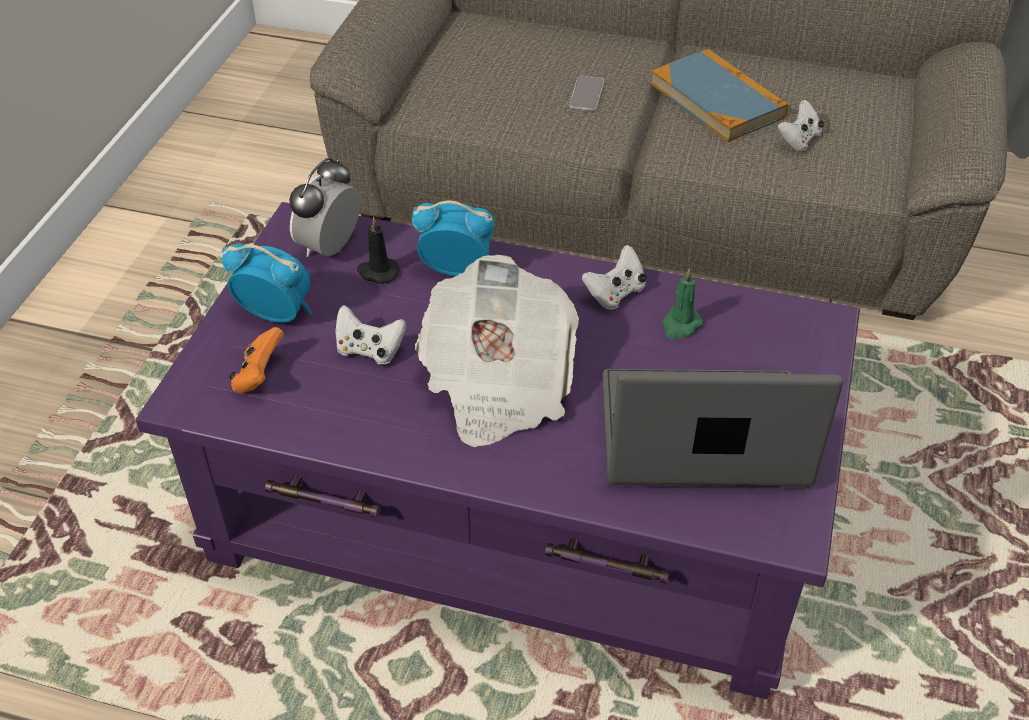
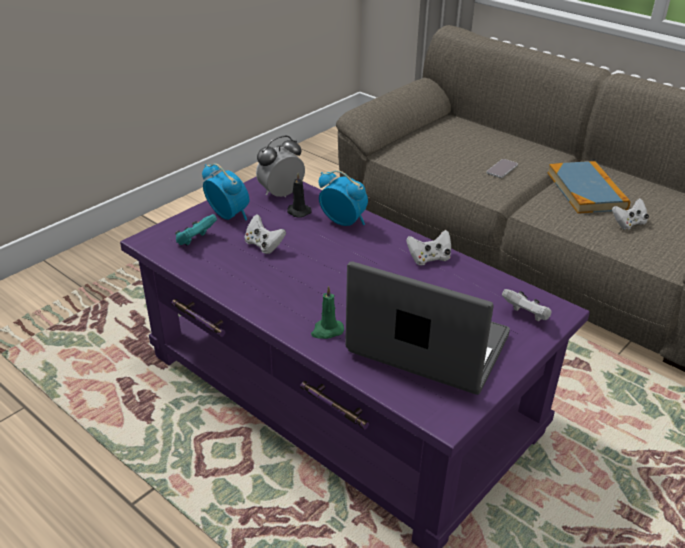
camera: 25 degrees right, 10 degrees down
orange game controller [229,327,284,393] -> turquoise game controller [175,214,217,245]
newspaper [415,255,579,447] -> none
green candle [662,268,703,339] -> green candle moved to [311,286,344,339]
none -> white game controller [502,289,552,322]

